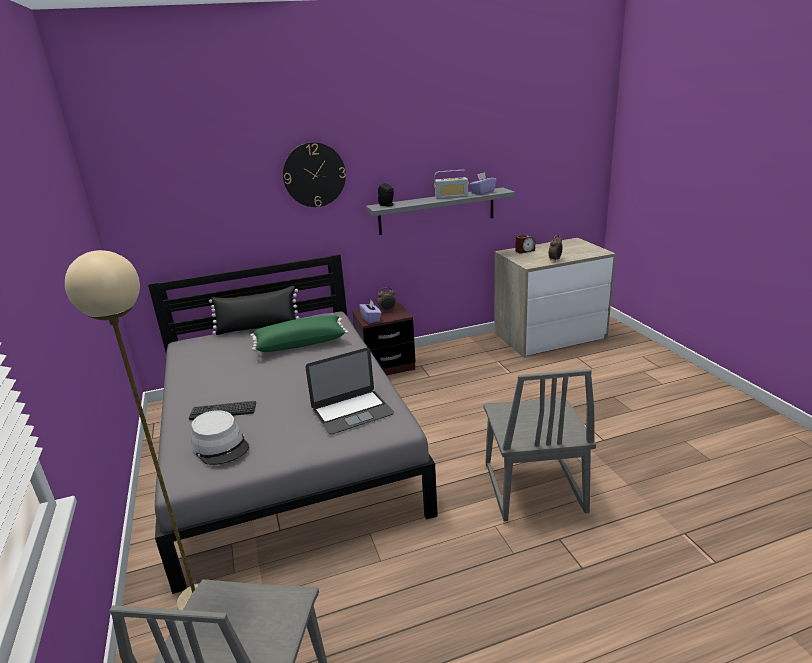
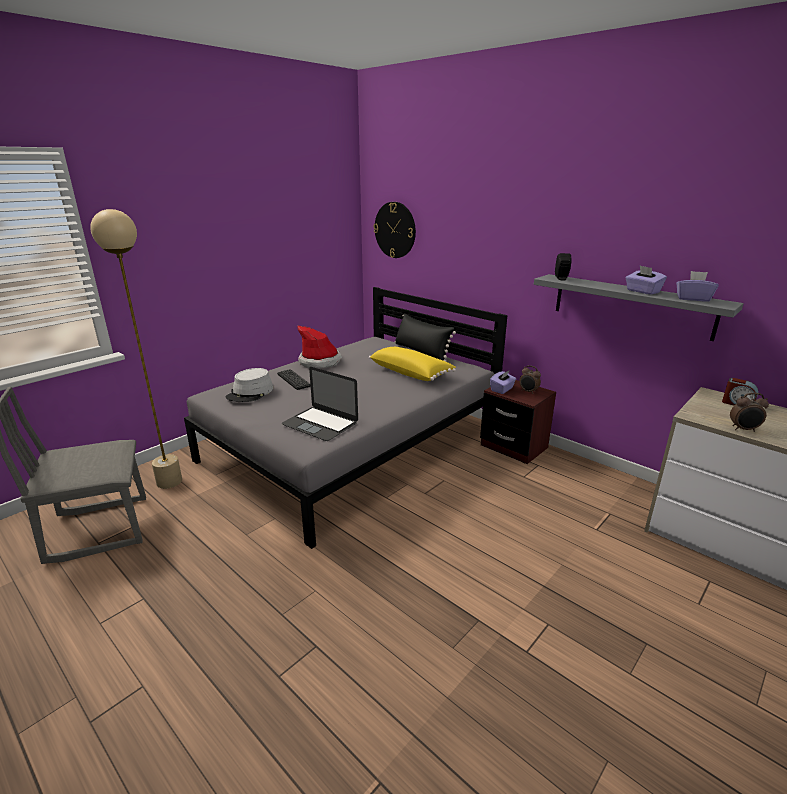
camera: 60 degrees right, 0 degrees up
green pillow [250,315,349,352] -> yellow pillow [369,347,456,381]
wall clock [283,142,346,207] -> wall clock moved to [373,202,416,258]
radio [434,170,469,199] -> purple tissue box [626,266,667,295]
grey chair [483,369,596,521] -> none
none -> hat [297,326,342,368]

